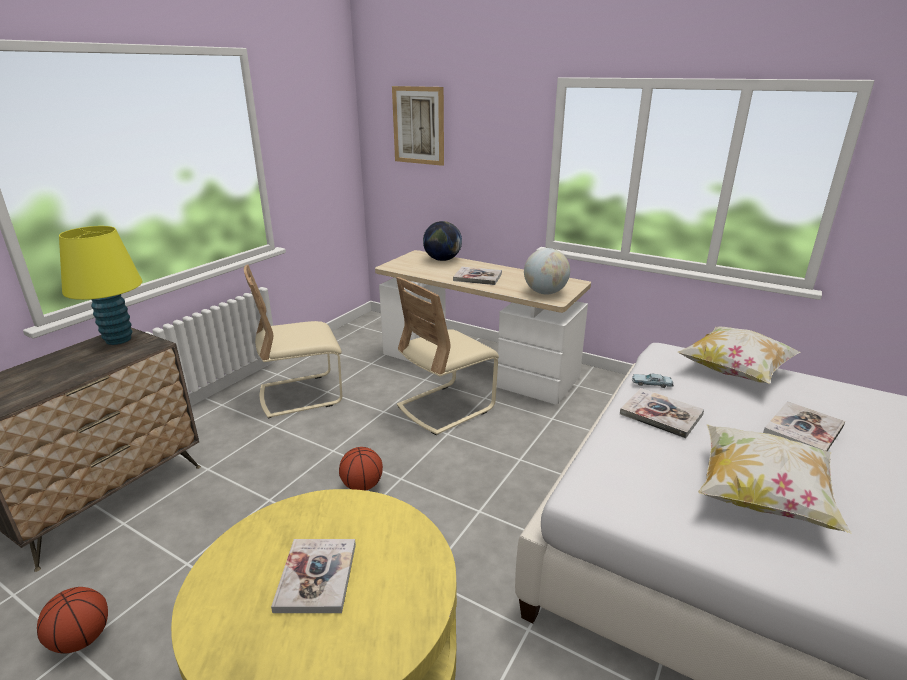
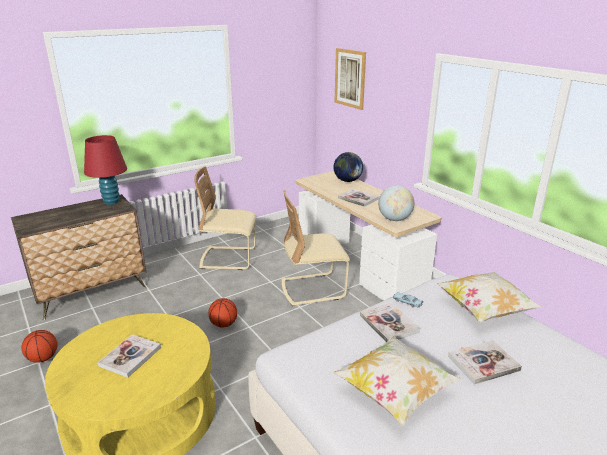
camera: 25 degrees right, 0 degrees up
yellow table lamp [59,226,142,345] -> red table lamp [84,135,127,205]

